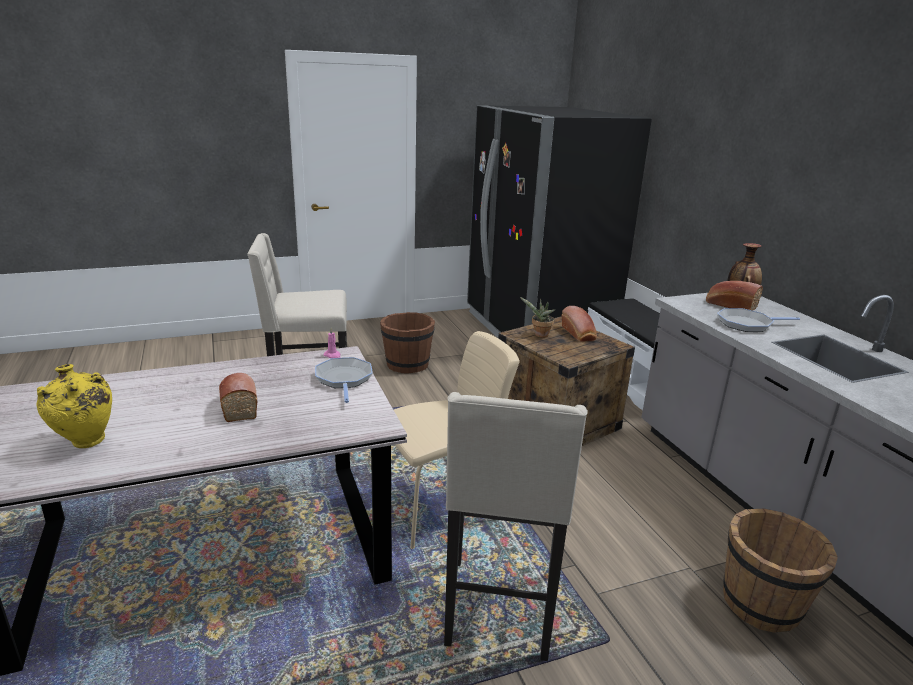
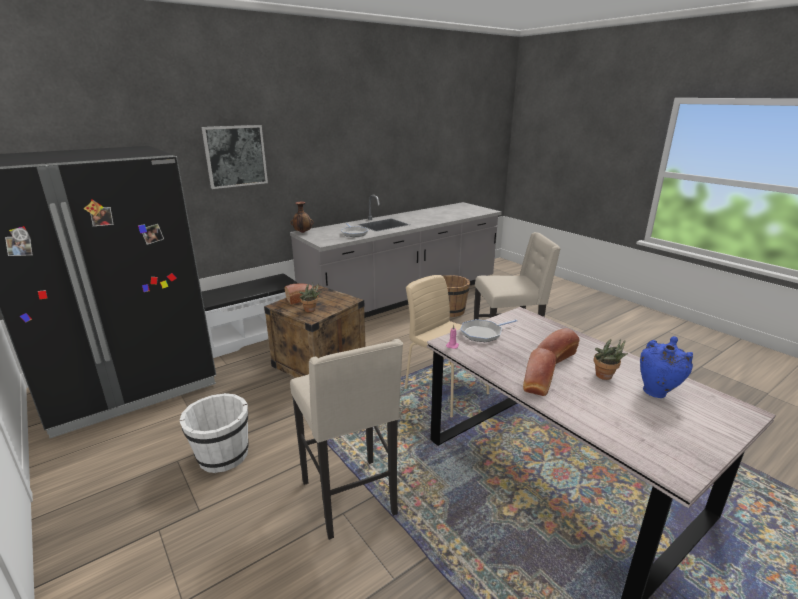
camera: 105 degrees left, 0 degrees up
yellow vase [37,364,112,448] -> blue vase [640,336,693,398]
brown bucket [380,312,435,373] -> white bucket [179,393,249,473]
bread [706,281,763,311] -> bread moved to [523,348,557,396]
none -> picture [201,125,268,189]
none -> potted plant [594,339,628,380]

